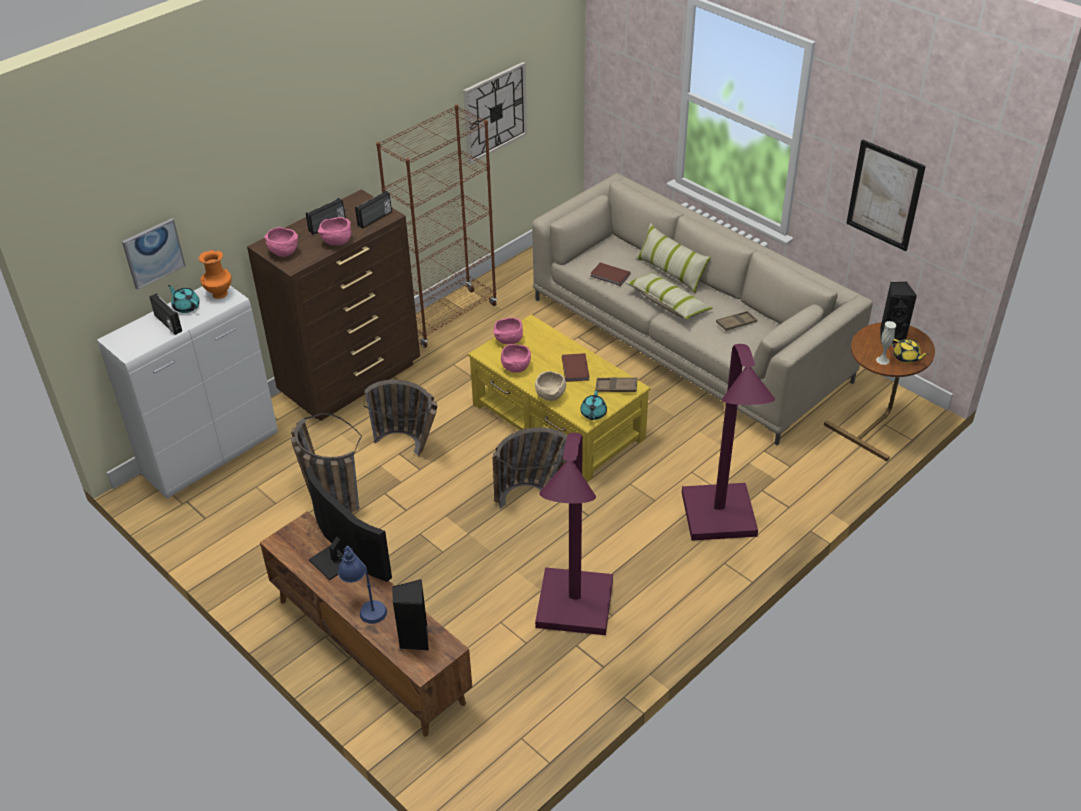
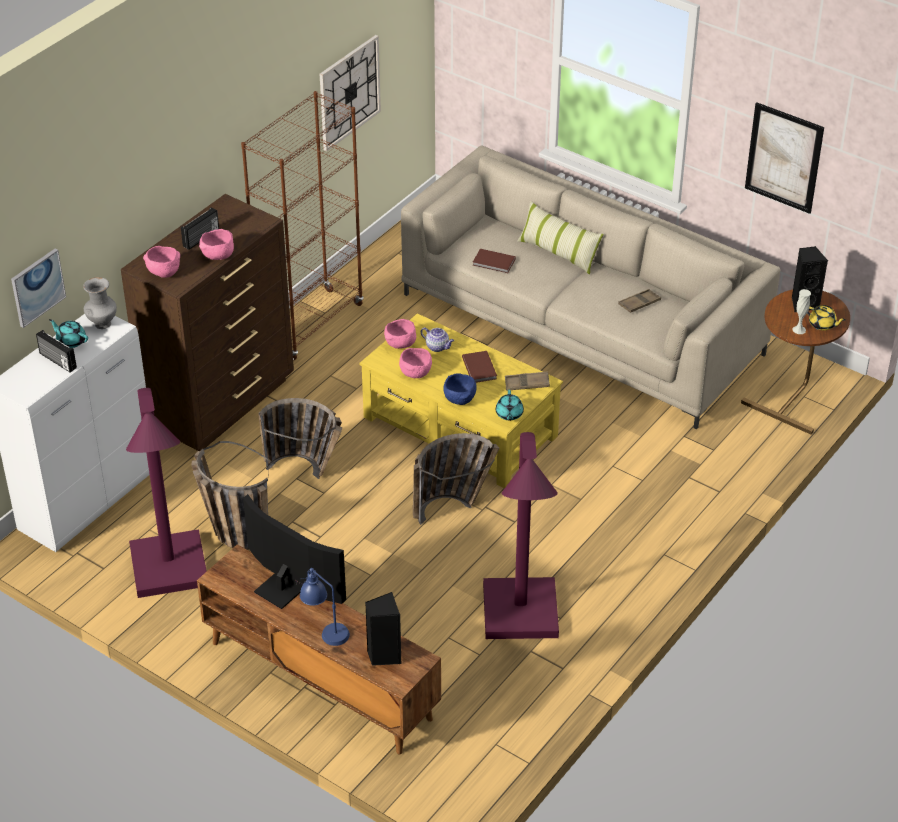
camera: 10 degrees left, 0 degrees up
orange vase [198,250,232,299] -> grey vase [83,277,117,329]
radio [355,191,392,229] -> none
beige bowl [535,371,566,401] -> blue bowl [443,373,477,405]
pillow [625,272,713,320] -> none
purple floor lamp [682,344,775,541] -> purple floor lamp moved to [126,388,207,598]
none -> teapot [421,327,454,352]

